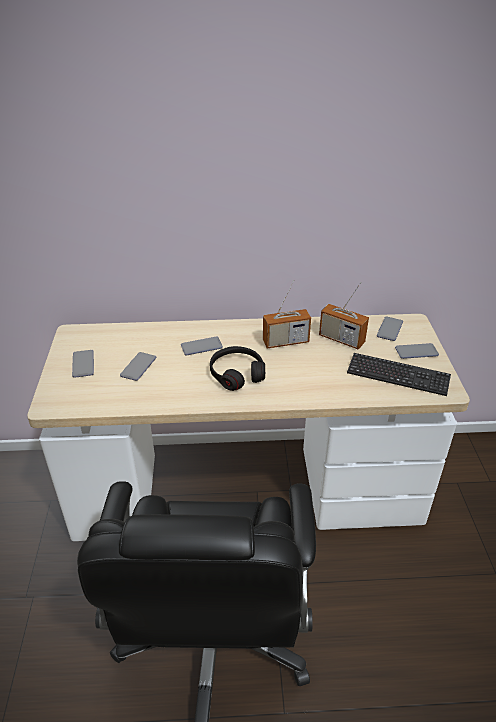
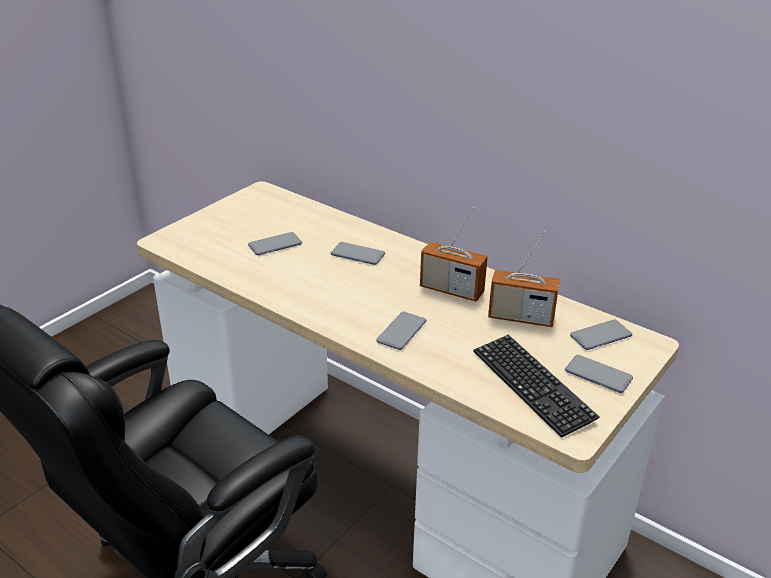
camera: 40 degrees right, 5 degrees down
phone [72,350,94,378] -> phone moved to [376,312,426,350]
black headphones [210,346,265,391] -> none
radio [319,282,369,350] -> radio turned 60 degrees counterclockwise [488,231,560,327]

